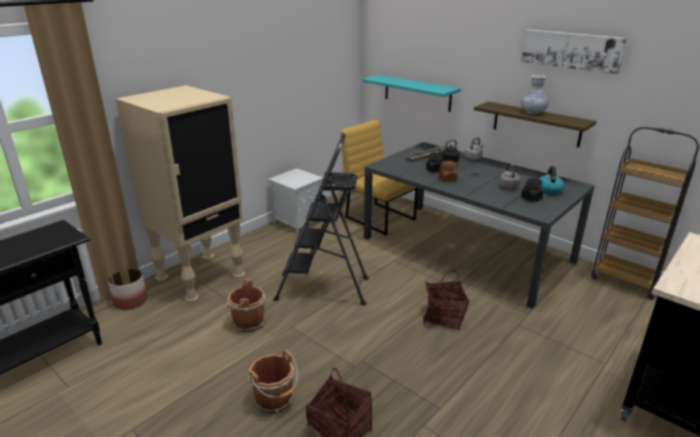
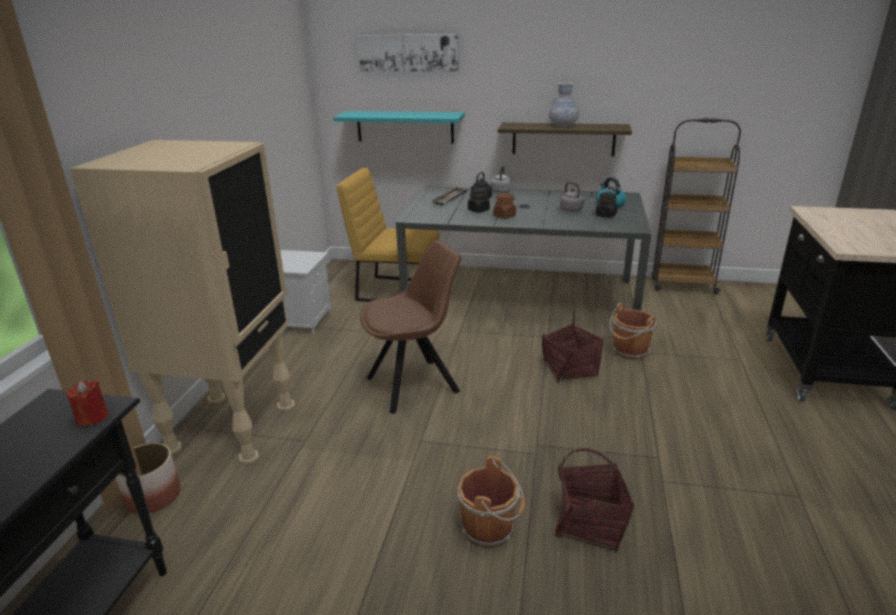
camera: 30 degrees left, 0 degrees up
brown bucket [225,279,265,332] -> brown bucket moved to [609,303,656,359]
step ladder [273,133,369,305] -> brown chair [360,240,461,414]
picture [521,30,627,74] -> picture moved to [358,34,459,72]
none -> red candle [66,380,109,427]

